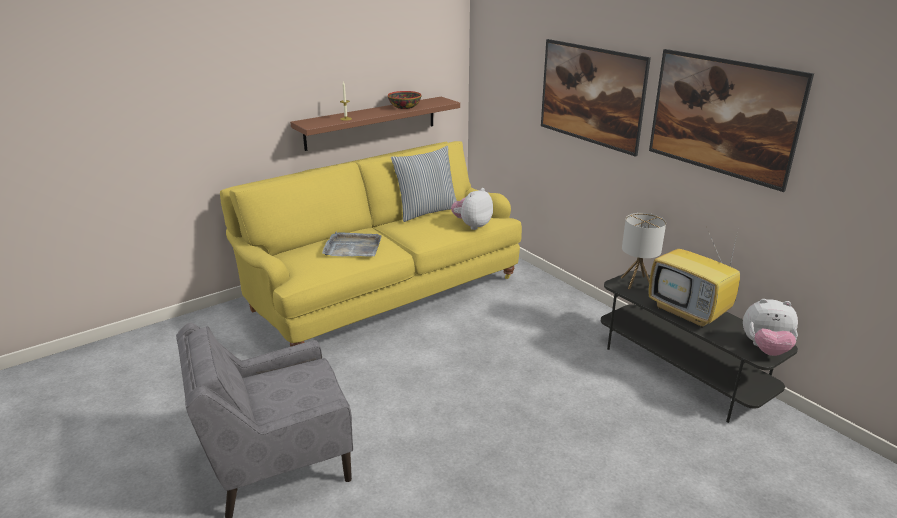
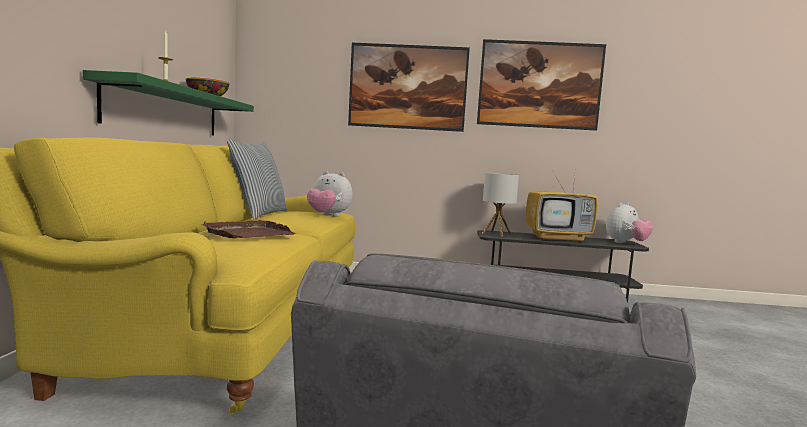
camera: 50 degrees left, 20 degrees down
brown shelf [290,97,460,151] -> green shelf [83,70,254,135]
grey tray [322,232,381,257] -> brown tray [202,220,297,238]
plush toy [451,188,493,230] -> plush toy turned 60 degrees counterclockwise [307,171,353,216]

